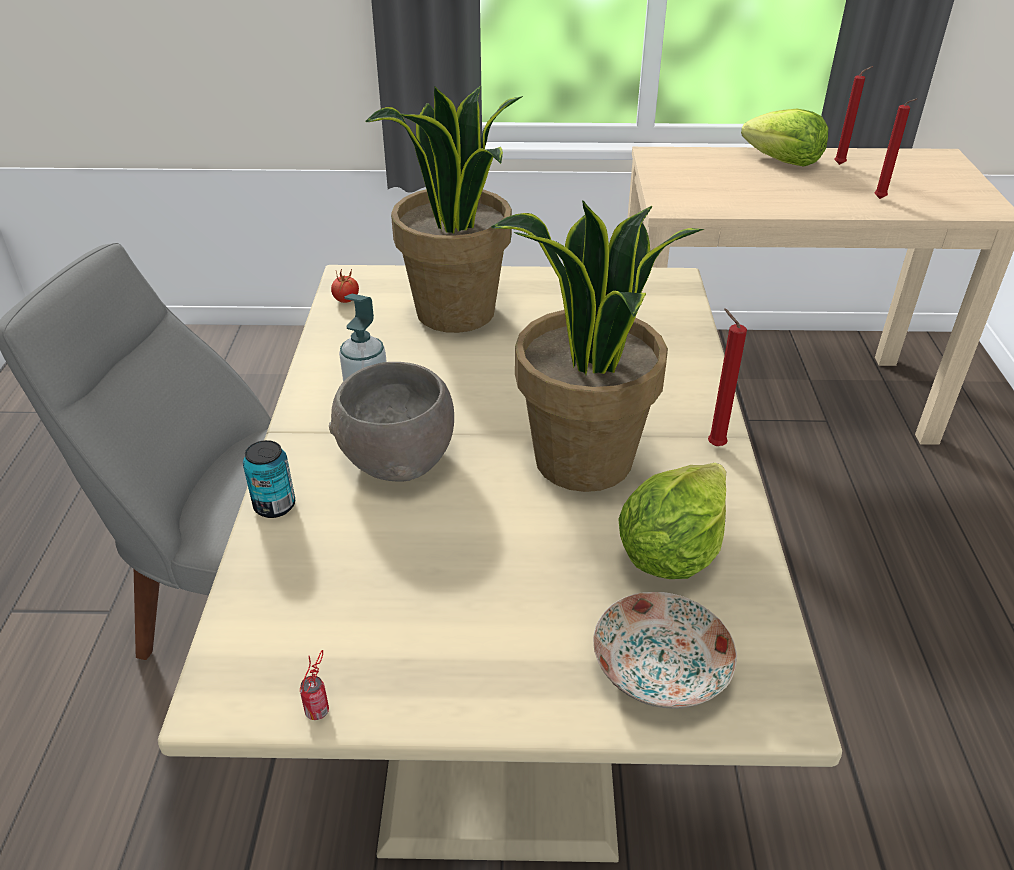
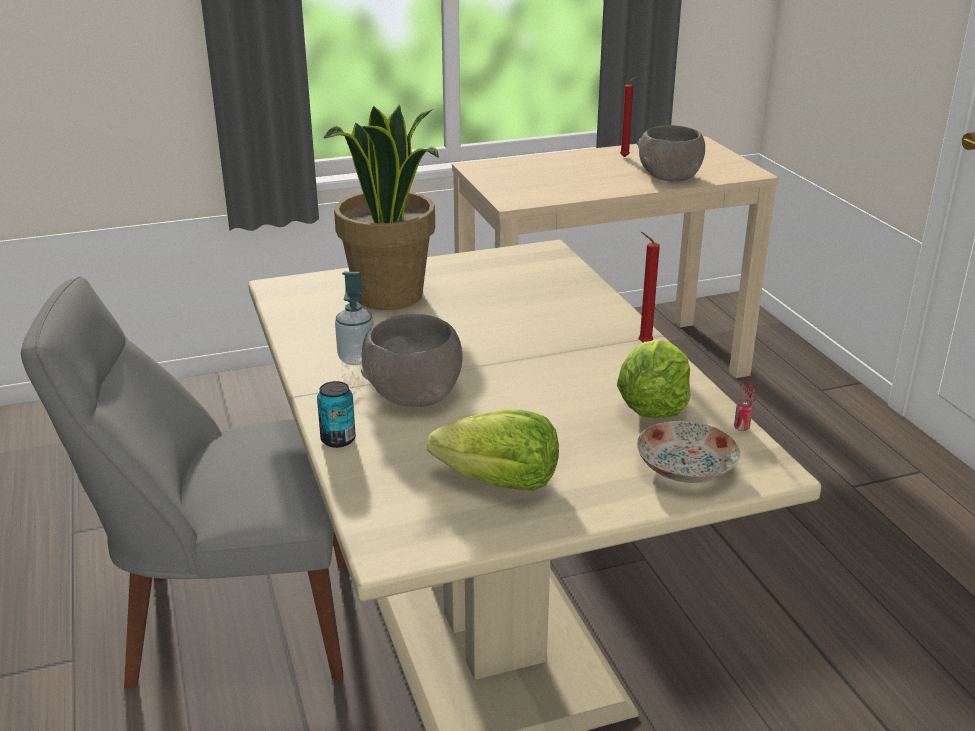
camera: 20 degrees left, 10 degrees down
can [300,650,329,720] -> can moved to [734,377,756,431]
tomato [331,268,359,303] -> none
potted plant [491,200,704,492] -> none
lettuce [741,109,828,166] -> lettuce moved to [427,409,559,491]
red candle [875,98,917,199] -> grey bowl [637,125,705,181]

